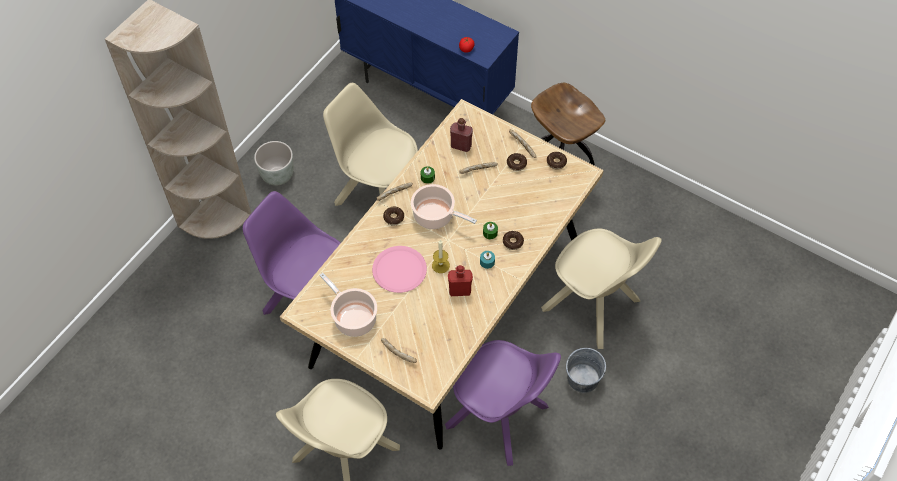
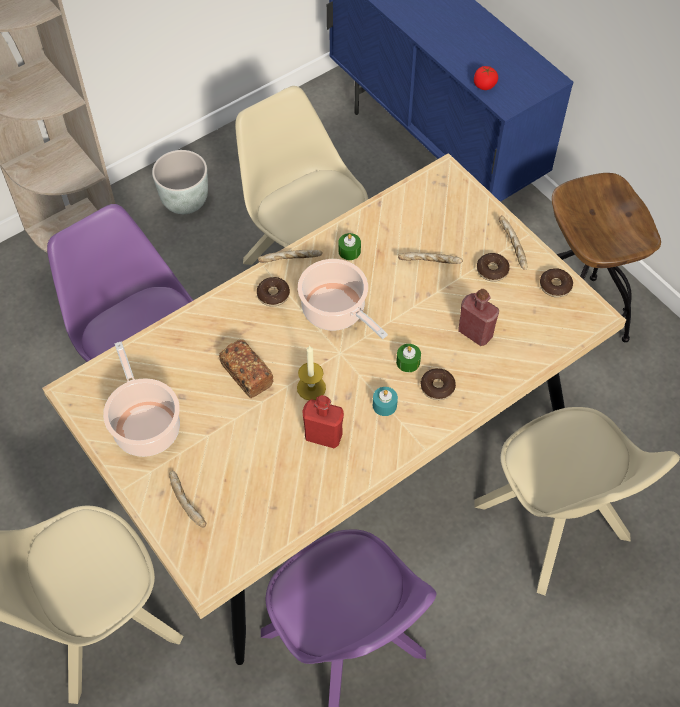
camera: 20 degrees right, 0 degrees up
pink plate [372,246,427,293] -> bread [219,340,273,398]
red bottle [450,118,473,152] -> red bottle moved to [458,289,499,346]
grey bucket [566,348,606,393] -> none

